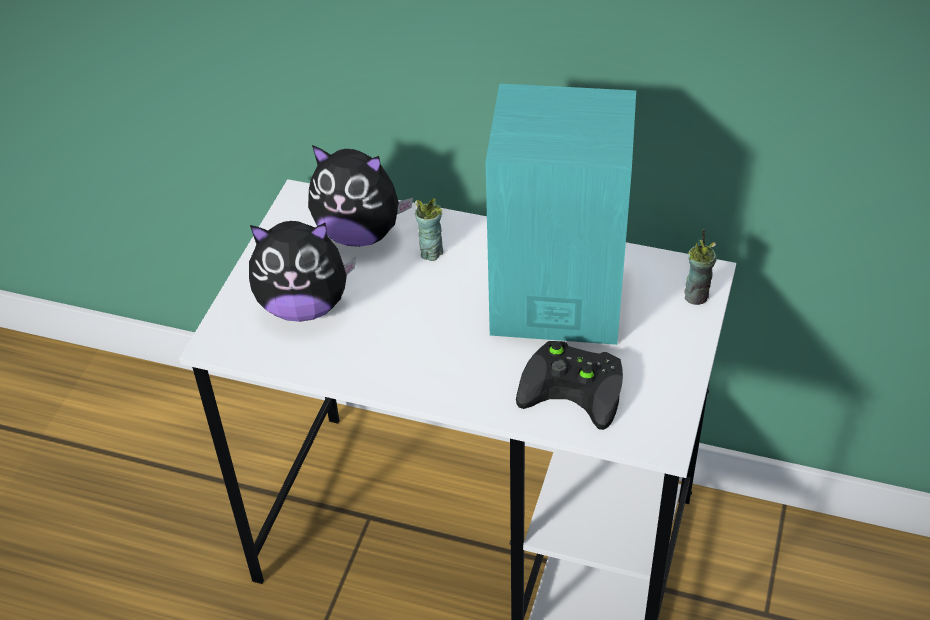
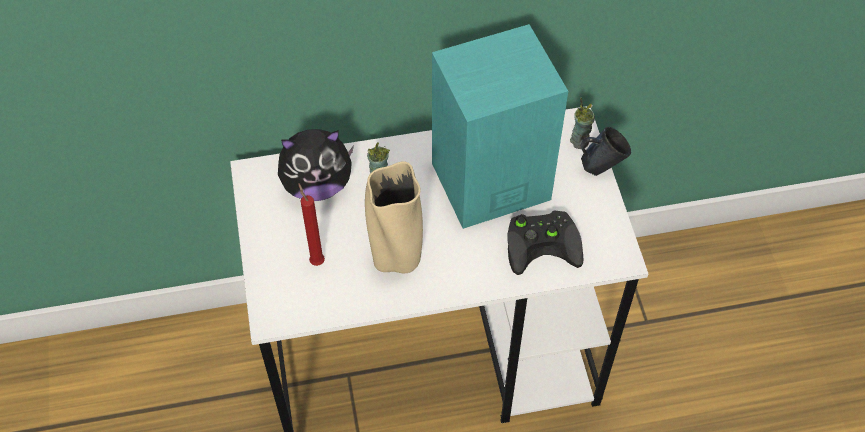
camera: 30 degrees left, 10 degrees up
plush toy [249,221,356,322] -> red candle [298,184,325,266]
none -> beige vase [365,161,423,273]
none -> blue mug [581,127,631,176]

